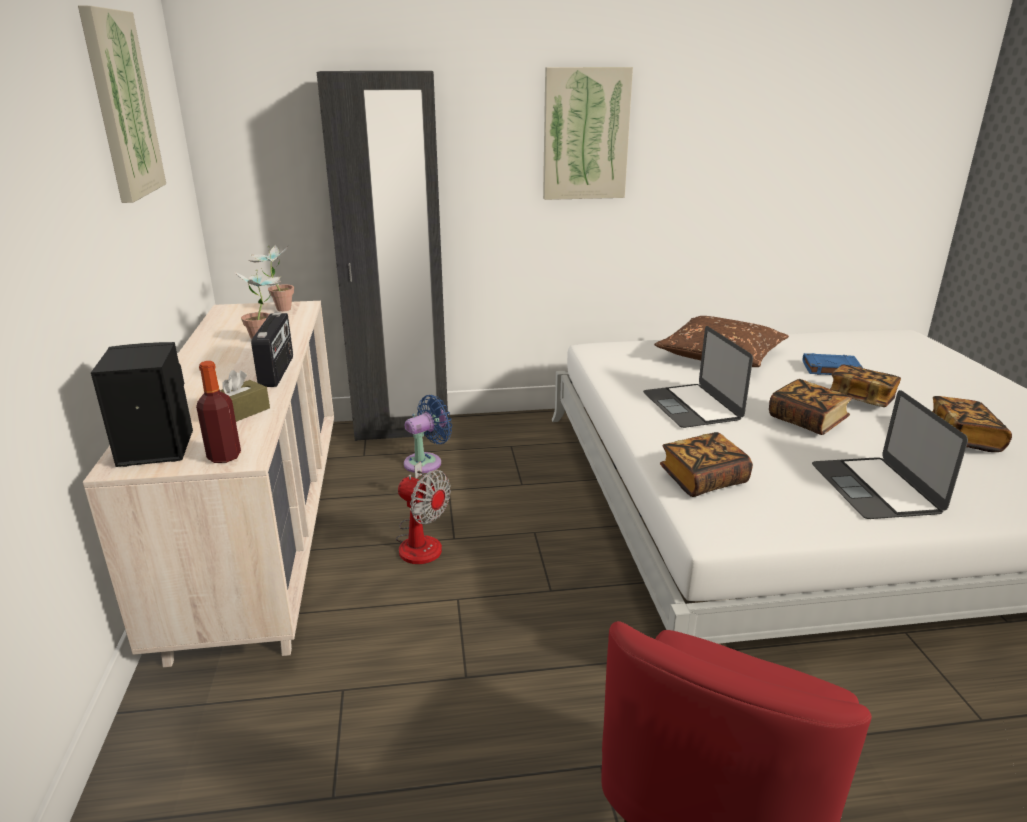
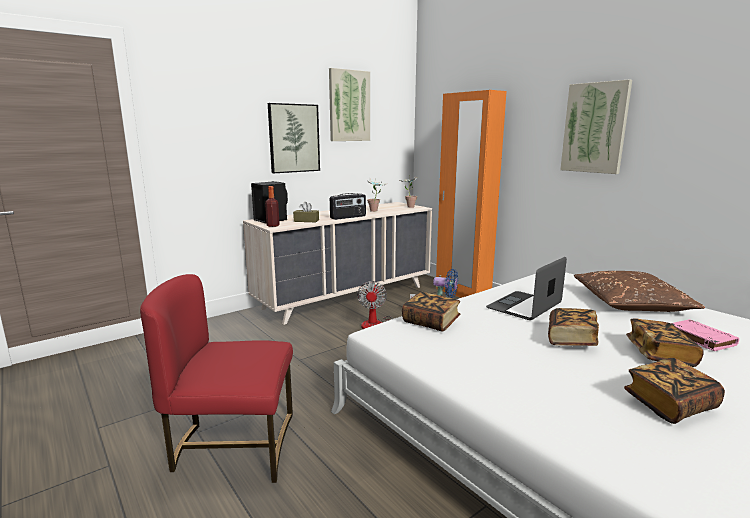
camera: 60 degrees right, 10 degrees down
black wardrobe [317,71,448,441] -> orange wardrobe [436,90,507,298]
blue book [802,353,863,375] -> pink book [671,319,739,351]
laptop [812,390,968,519] -> none
none -> picture [268,103,320,173]

